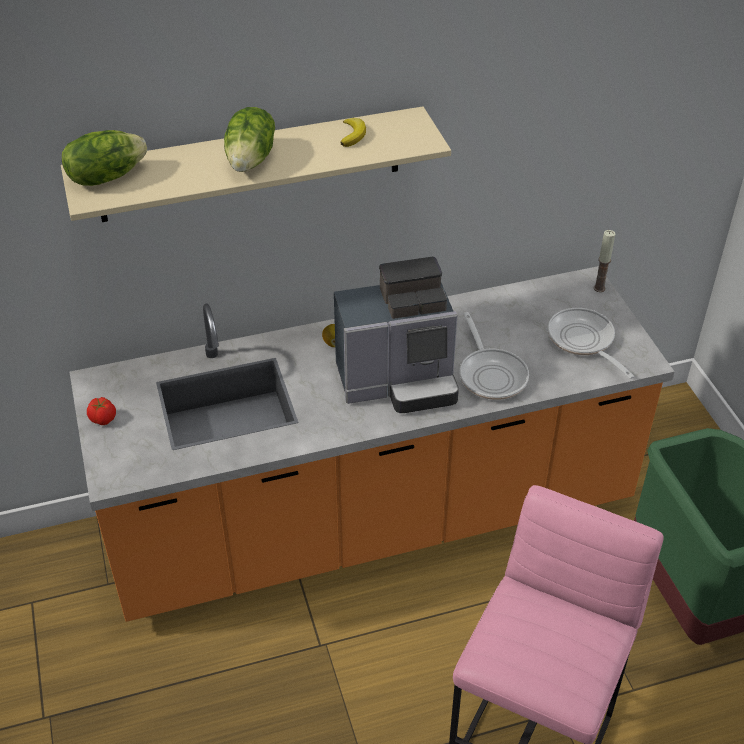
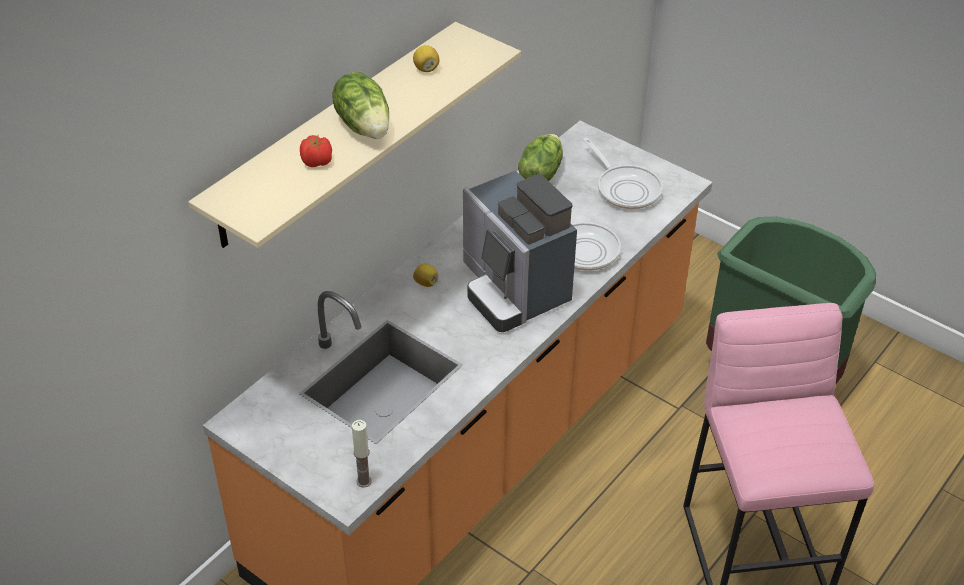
camera: 35 degrees left, 0 degrees up
lettuce [62,130,147,186] -> lettuce moved to [518,134,563,181]
tomato [87,397,116,425] -> tomato moved to [300,135,332,167]
coffee machine [334,257,459,413] -> coffee machine turned 105 degrees clockwise [463,170,577,332]
banana [341,118,366,147] -> lemon [413,45,440,72]
frying pan [548,308,635,379] -> frying pan turned 150 degrees counterclockwise [583,138,663,209]
candle [593,230,615,292] -> candle moved to [352,420,372,488]

